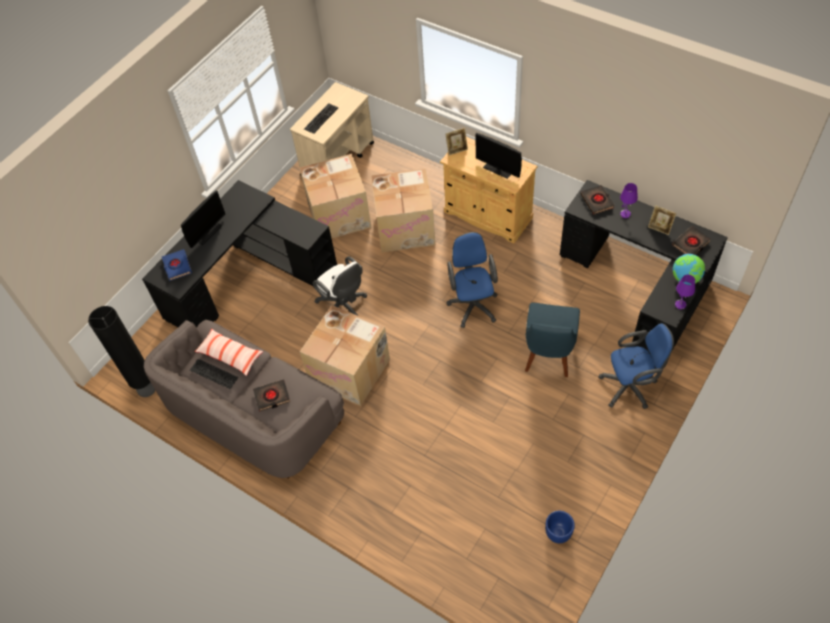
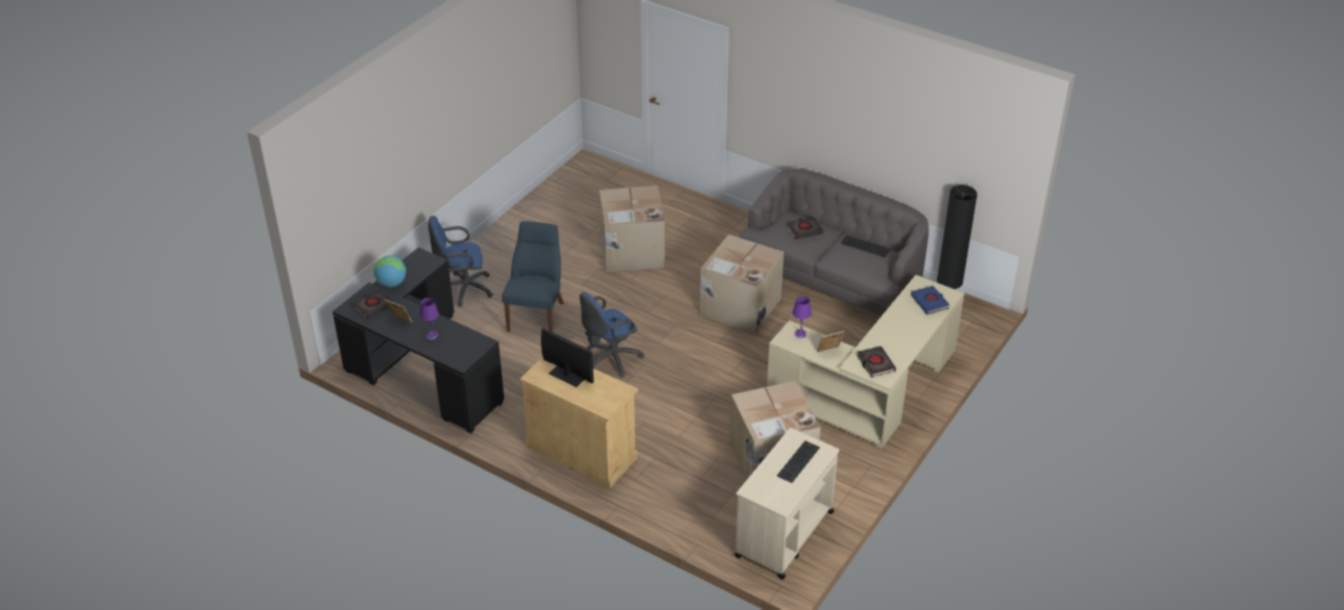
camera: 175 degrees right, 15 degrees down
black desk [142,180,337,328] -> beige desk [767,275,965,449]
monitor [181,190,225,248] -> none
pillow [195,329,263,376] -> none
white office chair [313,256,367,316] -> none
cardboard box [371,168,435,252] -> cardboard box moved to [599,186,665,272]
picture frame [445,128,468,155] -> picture frame moved to [817,331,845,352]
blue office chair [447,232,498,328] -> blue office chair turned 60 degrees clockwise [580,292,644,377]
blue planter [545,511,575,543] -> none
black book [581,185,615,215] -> black book moved to [857,346,896,377]
purple table lamp [675,275,695,309] -> purple table lamp moved to [792,296,812,338]

